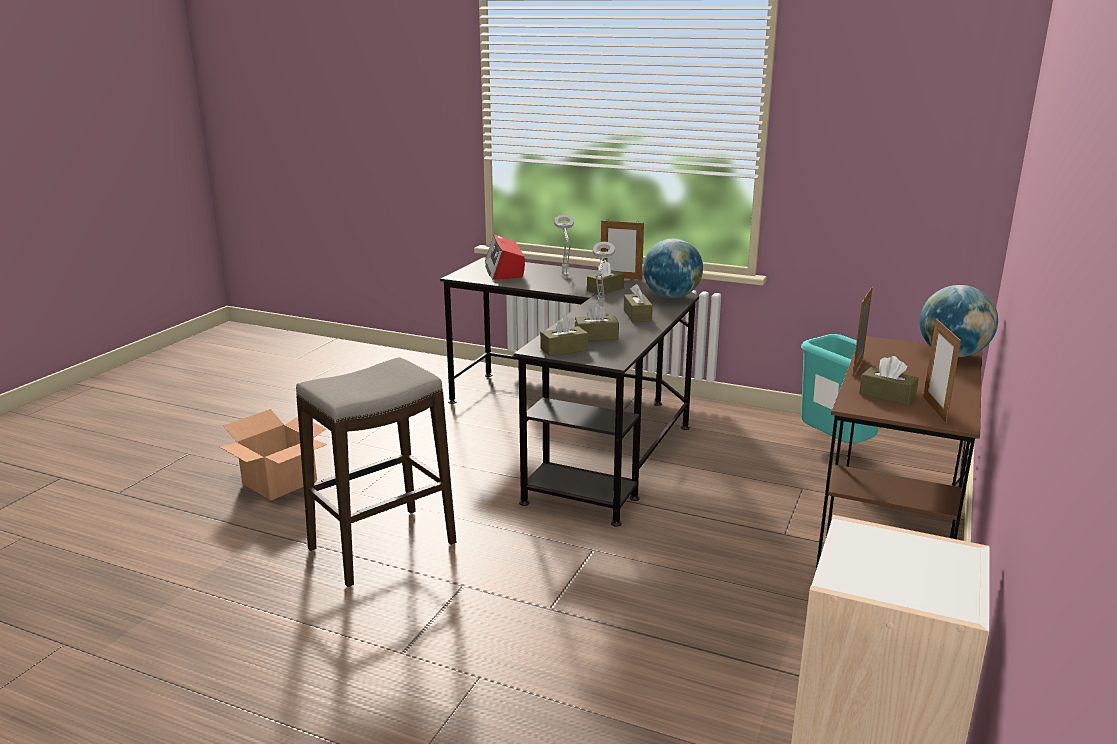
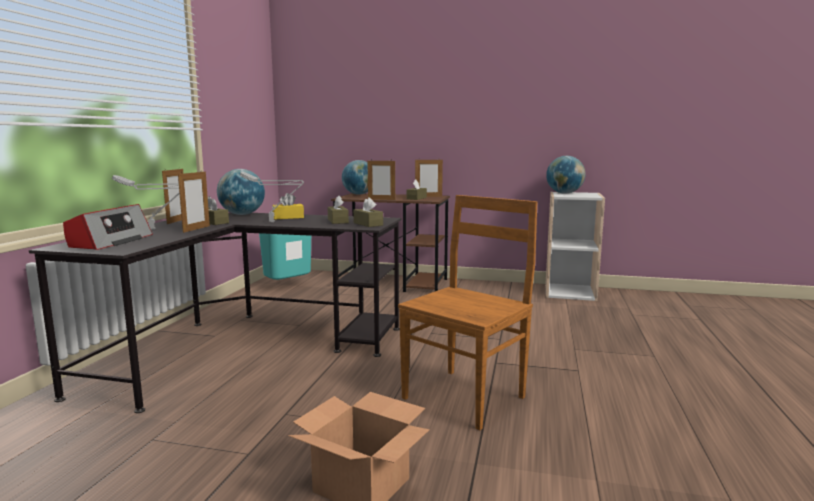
camera: 100 degrees left, 10 degrees down
stool [296,357,456,587] -> brown chair [398,195,538,430]
radio [485,234,525,280] -> radio turned 60 degrees counterclockwise [63,204,153,250]
brown tissue box [624,284,653,322] -> yellow tissue box [272,193,304,219]
none -> picture frame [178,170,210,233]
none -> globe [546,156,586,194]

